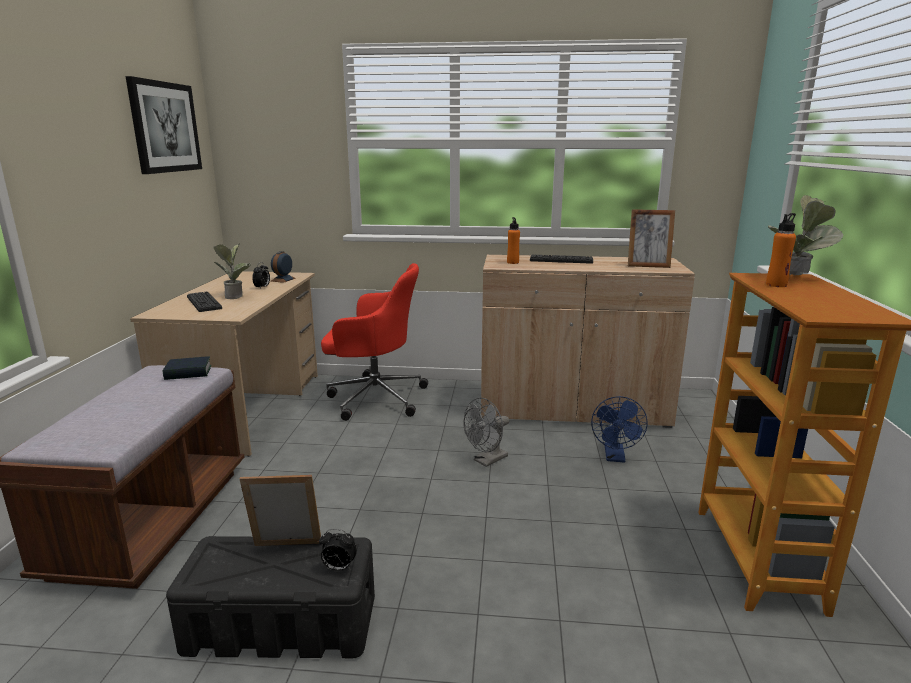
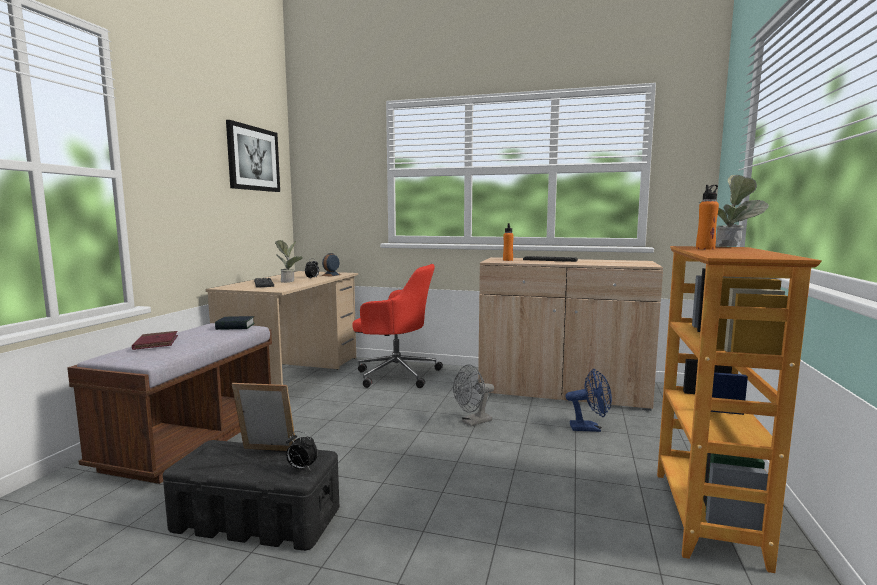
camera: 10 degrees right, 10 degrees down
blue fan [591,396,648,462] -> blue fan turned 105 degrees counterclockwise [565,369,612,432]
picture frame [628,209,675,268] -> none
none -> red book [132,331,178,350]

